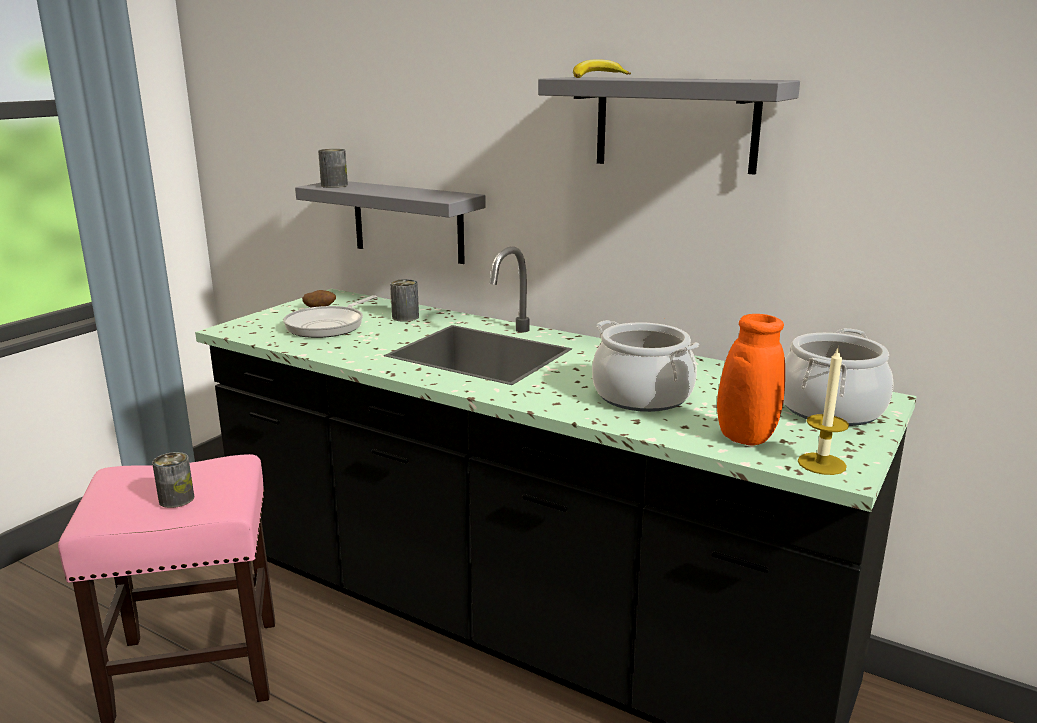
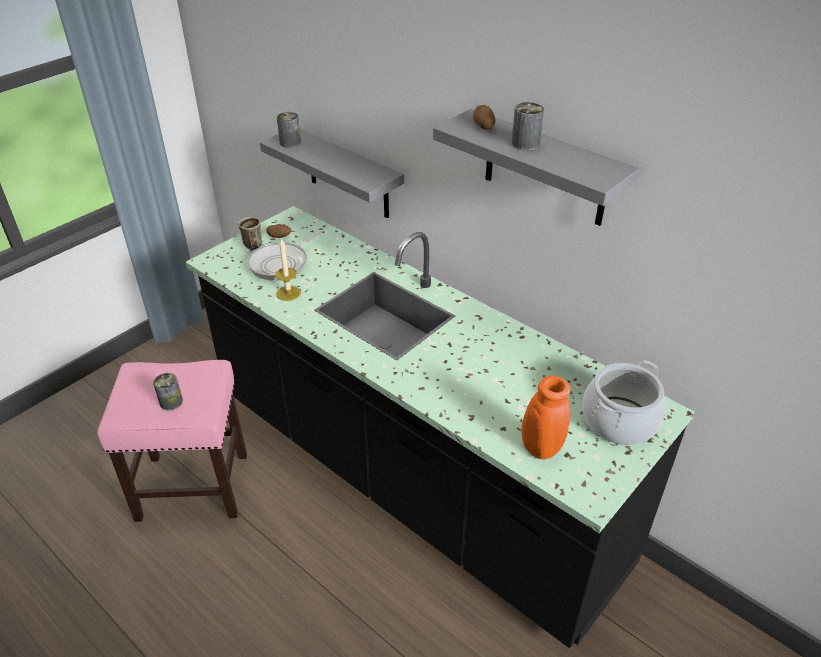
camera: 10 degrees right, 20 degrees up
can [390,279,419,322] -> can moved to [512,102,544,151]
banana [573,59,631,78] -> potato [473,105,496,130]
cooking pot [592,320,699,412] -> none
candle [798,346,849,475] -> candle moved to [275,239,301,301]
none -> mug [238,217,262,249]

